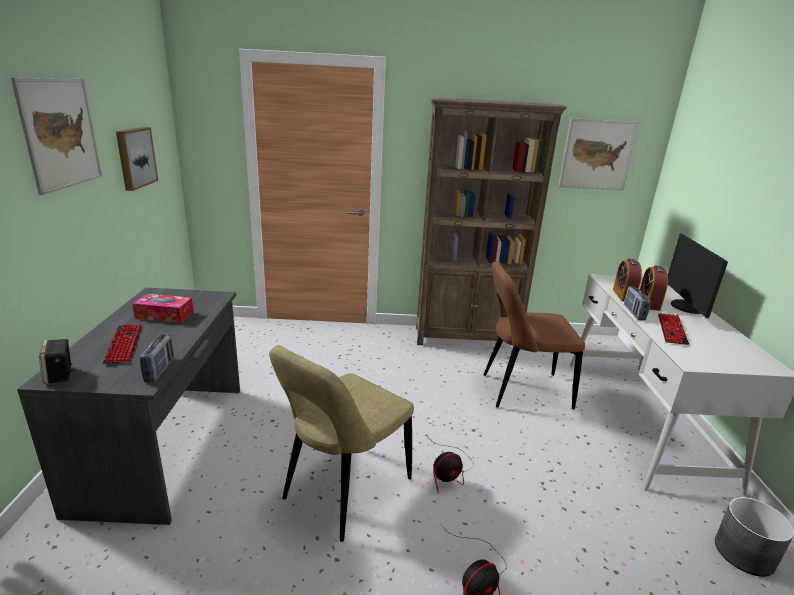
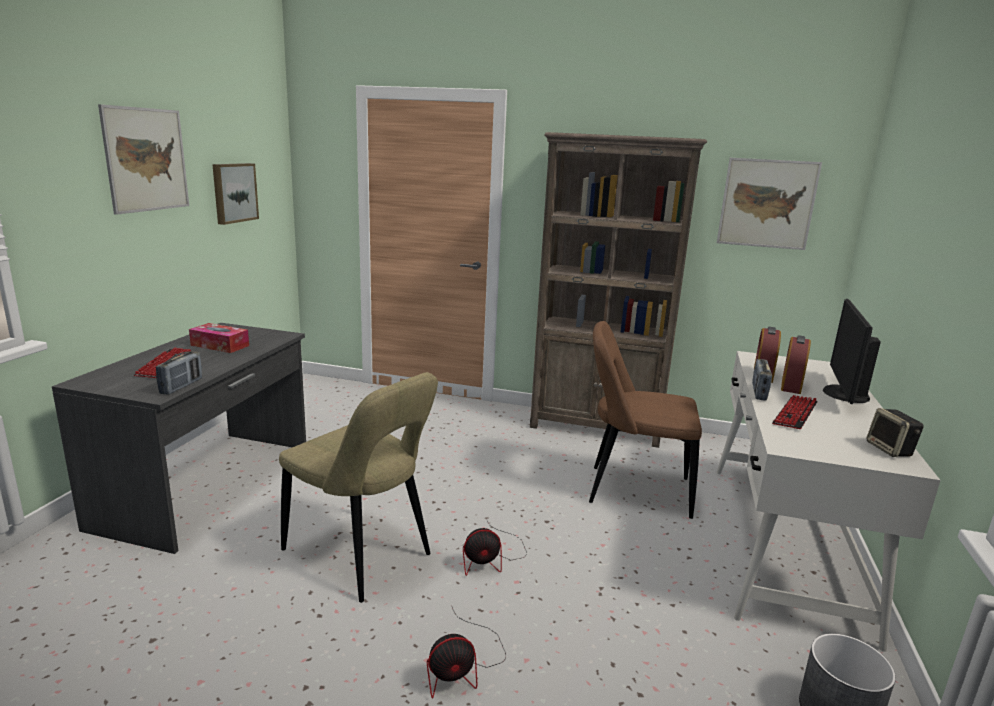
camera: 15 degrees right, 5 degrees down
speaker [39,339,75,384] -> speaker moved to [866,408,924,457]
beige chair [269,345,414,542] -> beige chair turned 105 degrees counterclockwise [279,372,438,603]

